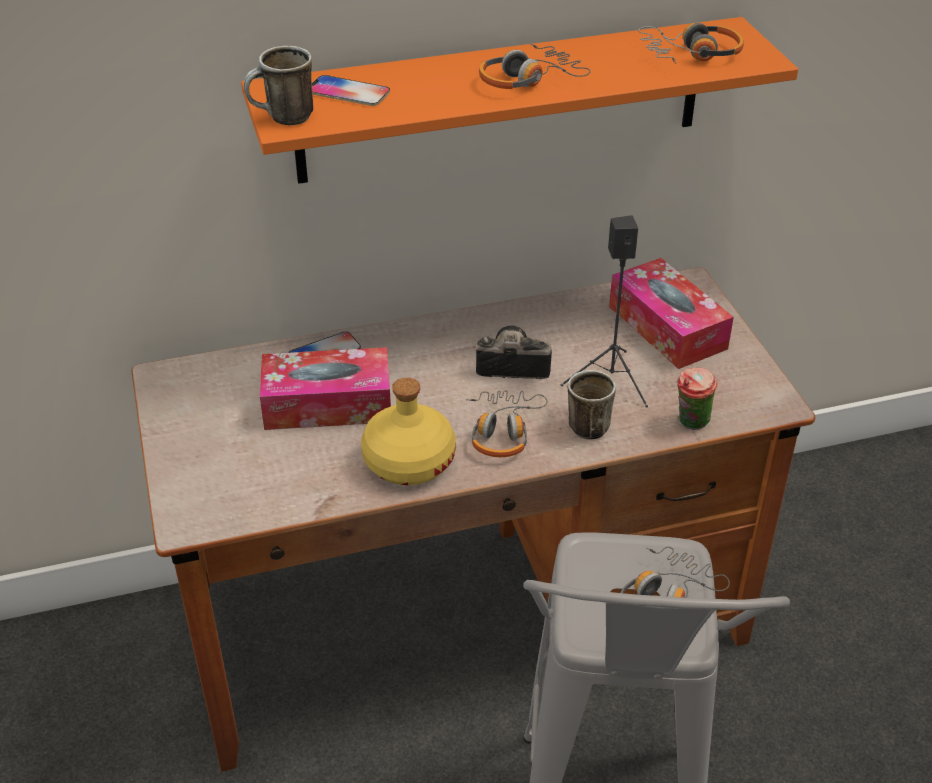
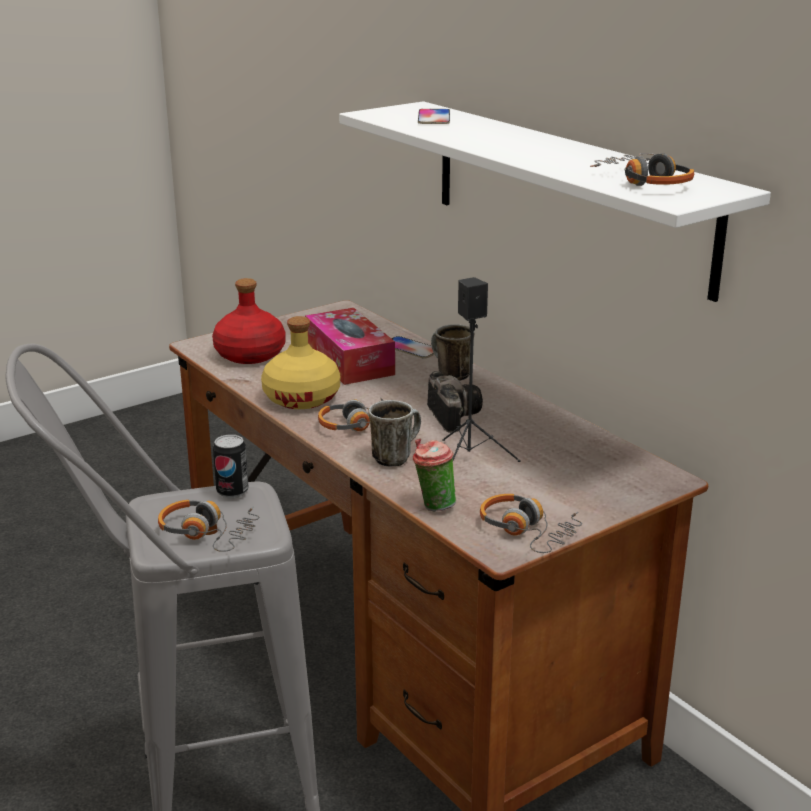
camera: 70 degrees right, 15 degrees down
orange shelf [241,17,798,184] -> white shelf [339,101,771,302]
mug [244,46,314,125] -> mug moved to [431,324,471,381]
headphones [479,43,590,89] -> headphones moved to [480,494,582,553]
tissue box [609,258,734,369] -> none
none -> red bottle [212,278,285,364]
none -> can [213,434,249,498]

